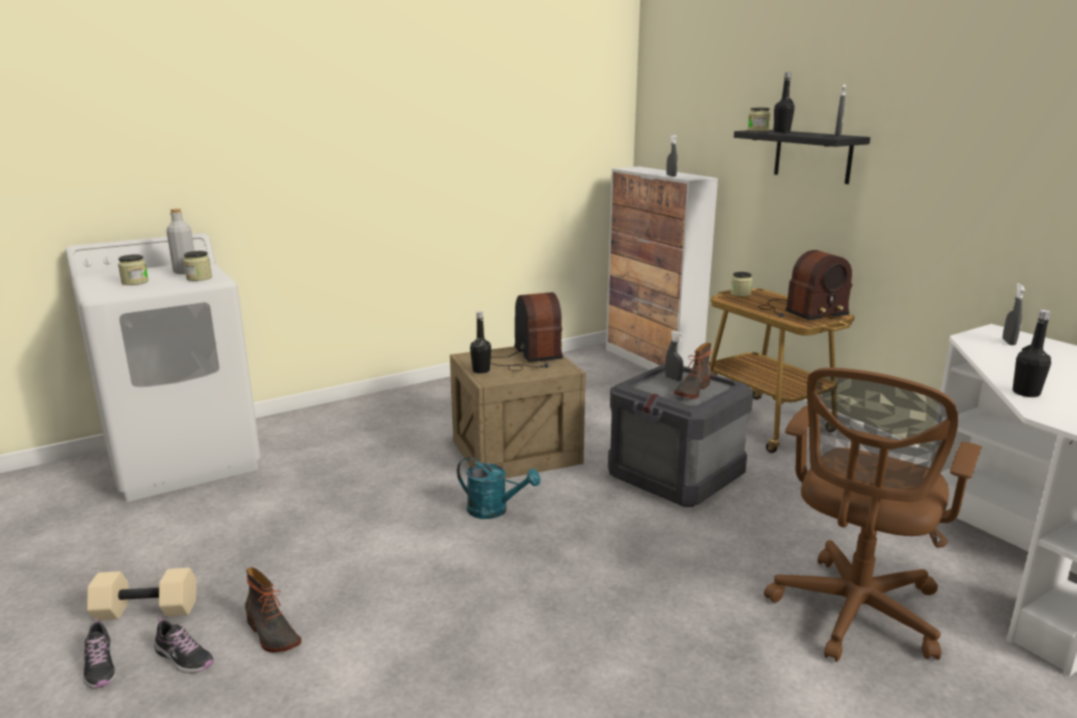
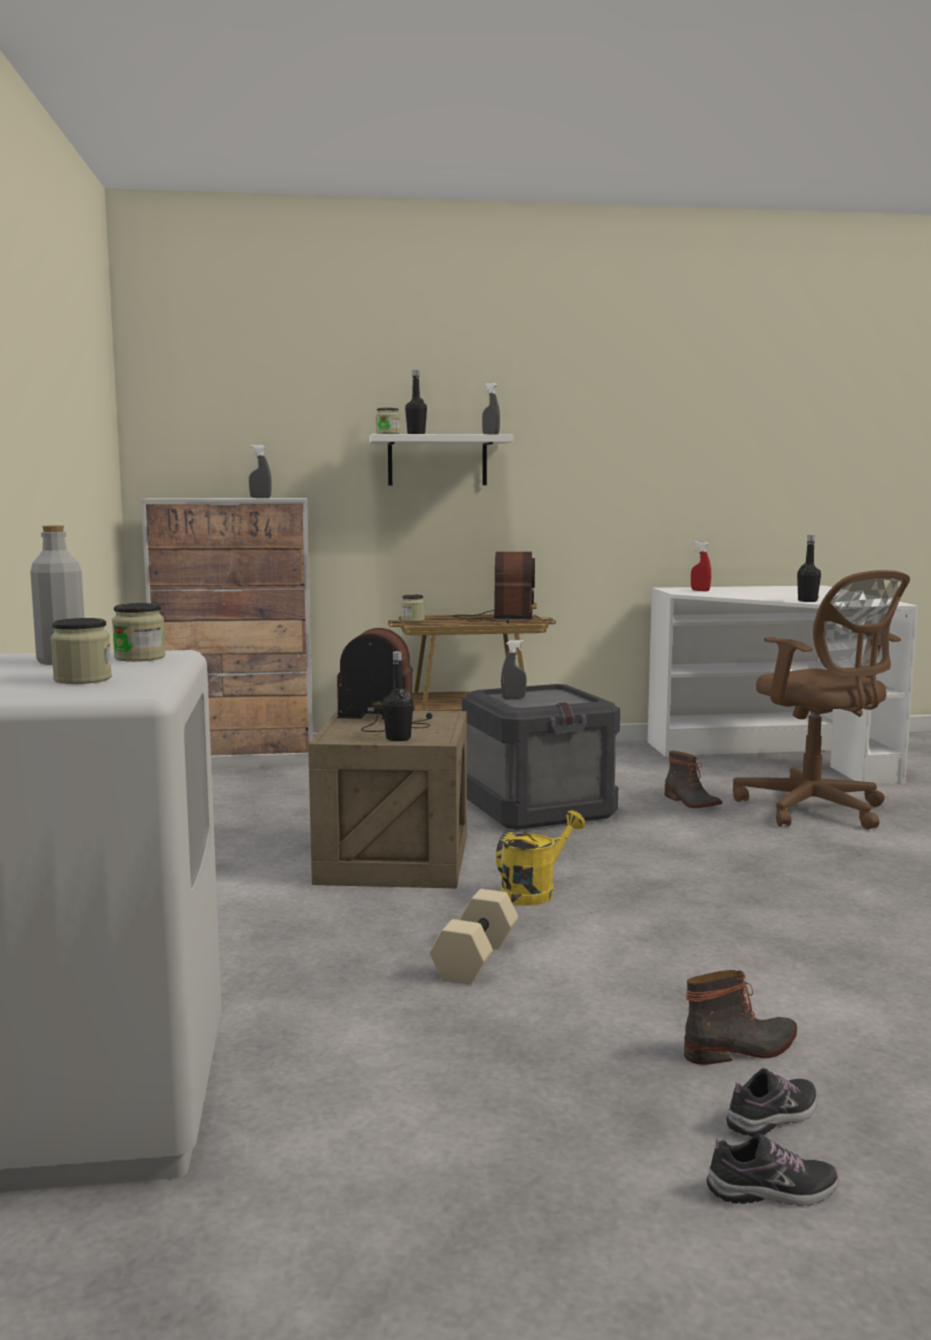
camera: 65 degrees left, 10 degrees down
beige dumbbell [87,568,196,620] -> beige dumbbell moved to [430,889,518,985]
turquoise watering can [457,457,540,519] -> yellow watering can [496,810,586,906]
boot [674,343,711,399] -> boot moved to [664,751,722,808]
black shelf [734,130,870,184] -> white shelf [369,434,513,485]
grey spray bottle [1002,283,1025,345] -> red spray bottle [691,541,711,591]

